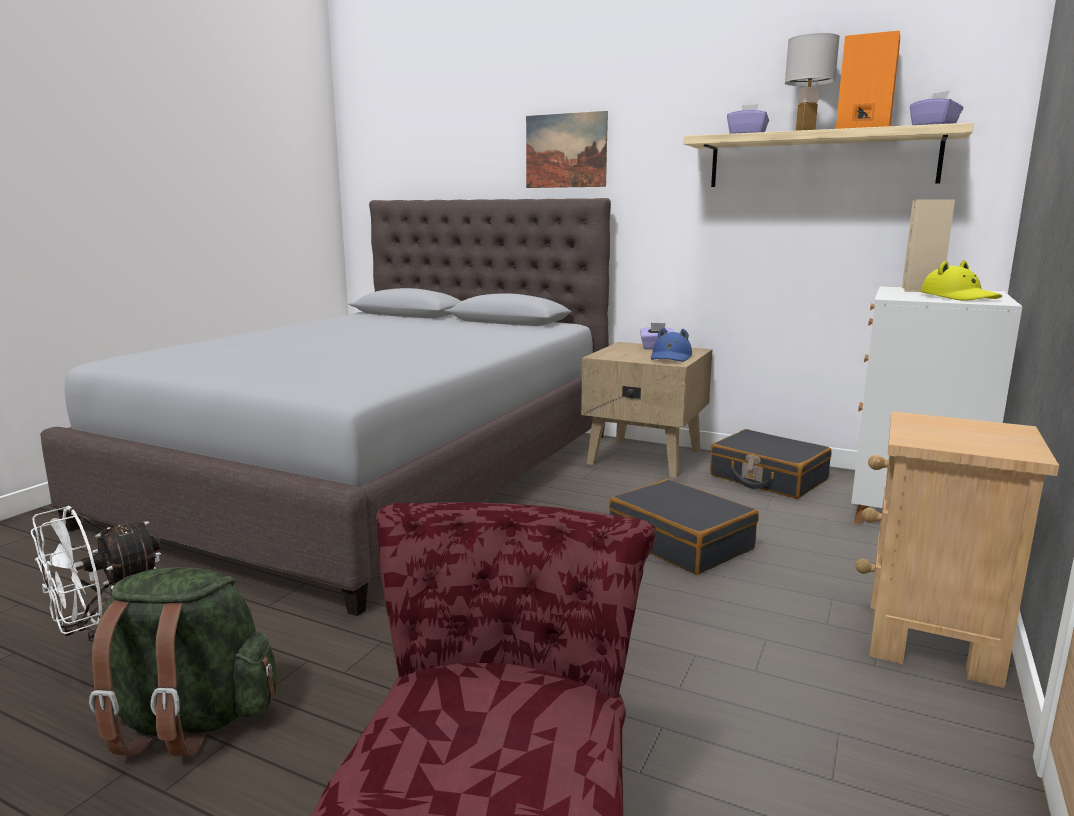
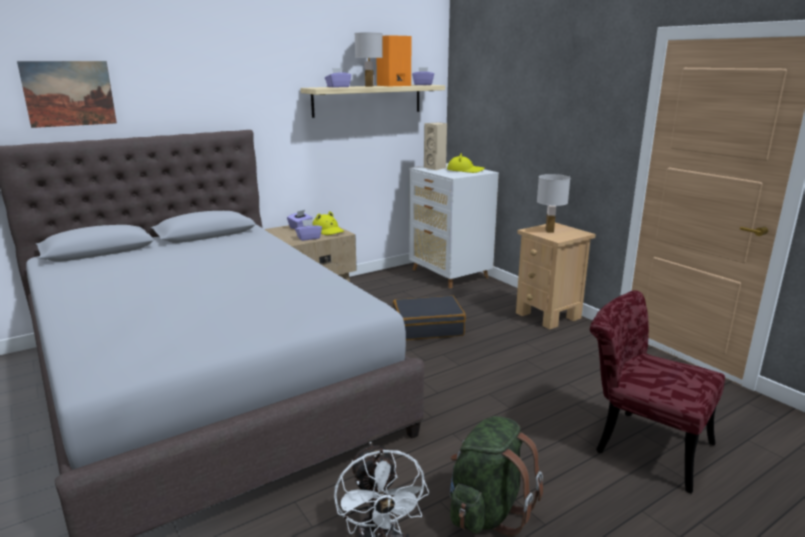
camera: 60 degrees left, 5 degrees up
picture [526,111,608,188] -> picture moved to [17,61,117,128]
blue hat [651,328,692,362] -> yellow hat [313,211,344,235]
black suitcase [710,429,832,499] -> none
none -> purple tissue box [295,219,322,241]
none -> white table lamp [537,174,570,233]

